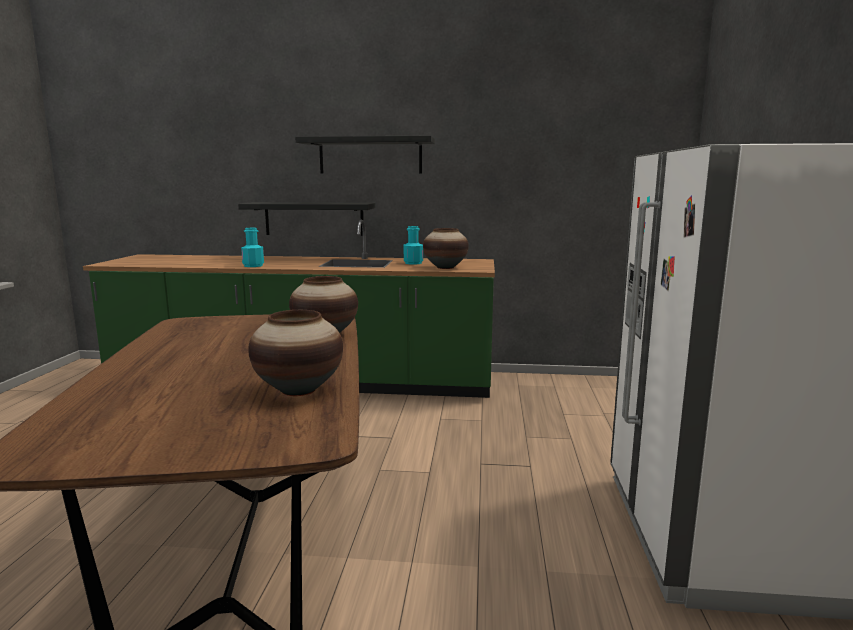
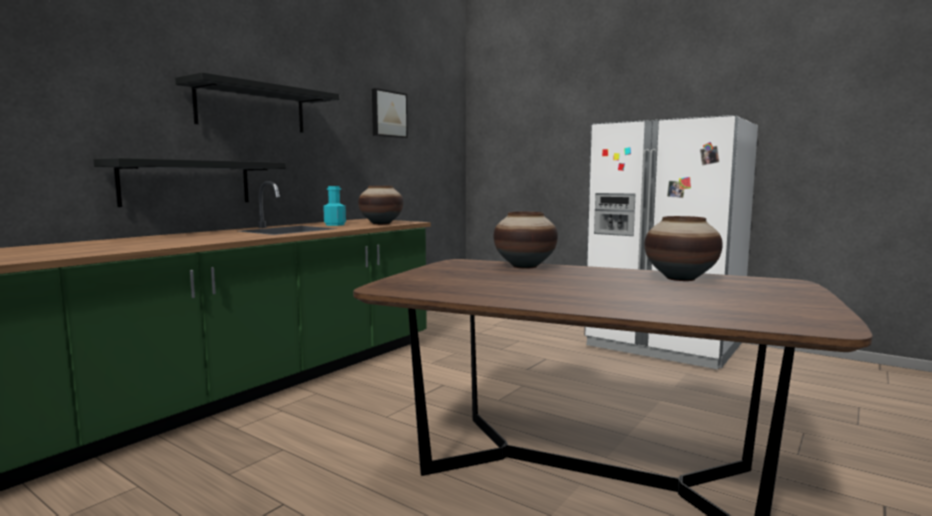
camera: 60 degrees left, 5 degrees down
turquoise bottle [241,228,264,267] -> none
none -> picture [372,88,408,139]

